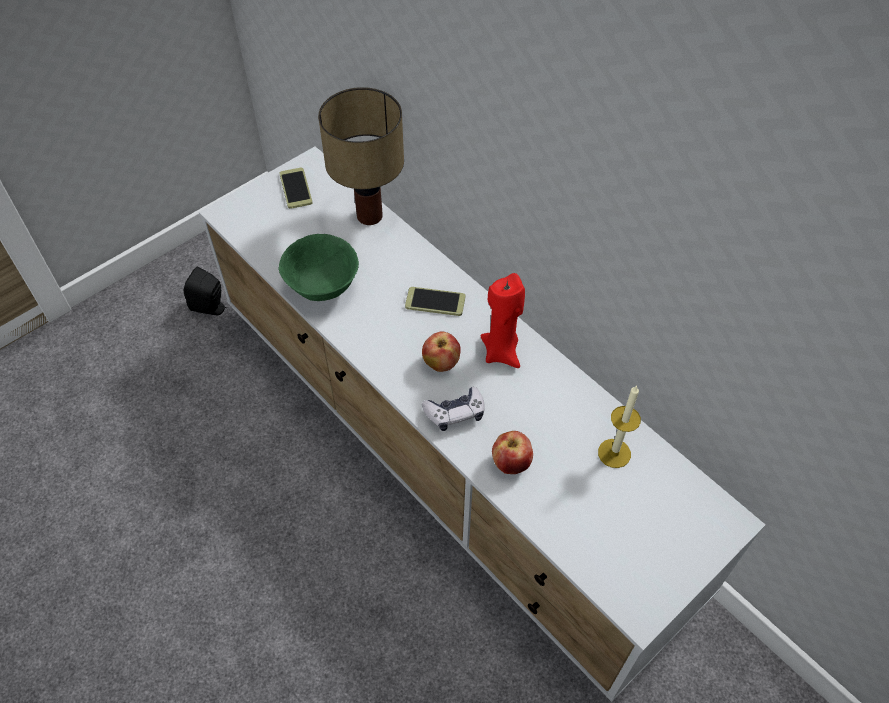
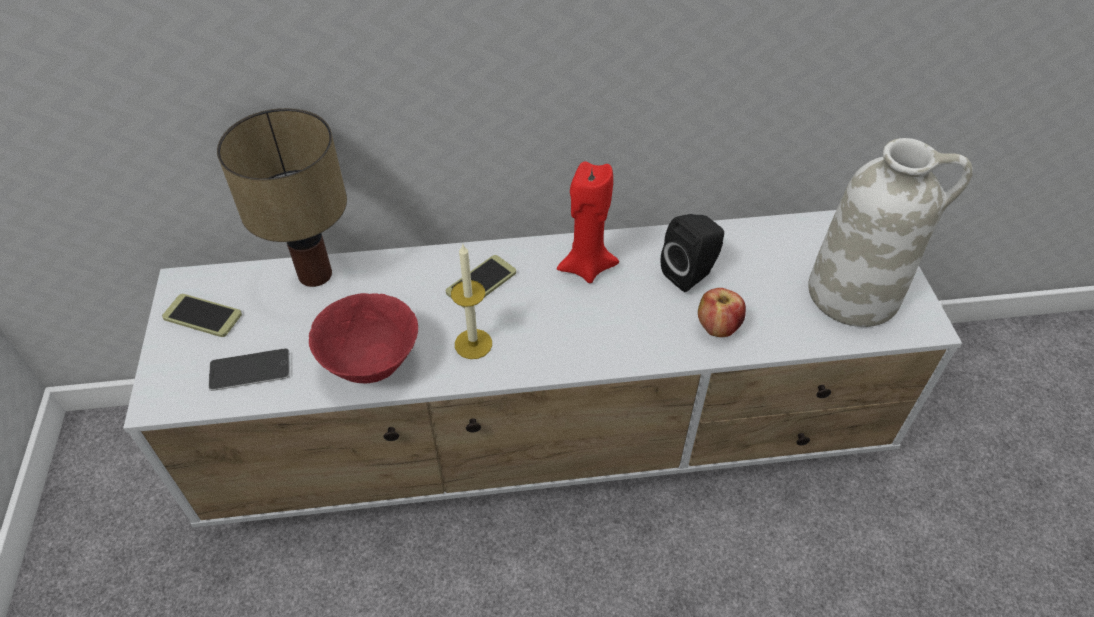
camera: 55 degrees left, 5 degrees down
black speaker [184,267,227,315] -> black speaker moved to [661,214,724,292]
green bowl [279,234,359,301] -> red bowl [309,293,418,383]
apple [422,331,461,372] -> none
game controller [422,387,484,431] -> none
candle [598,385,641,468] -> candle moved to [451,243,492,359]
none -> phone [208,348,290,391]
none -> white vase [808,138,973,327]

